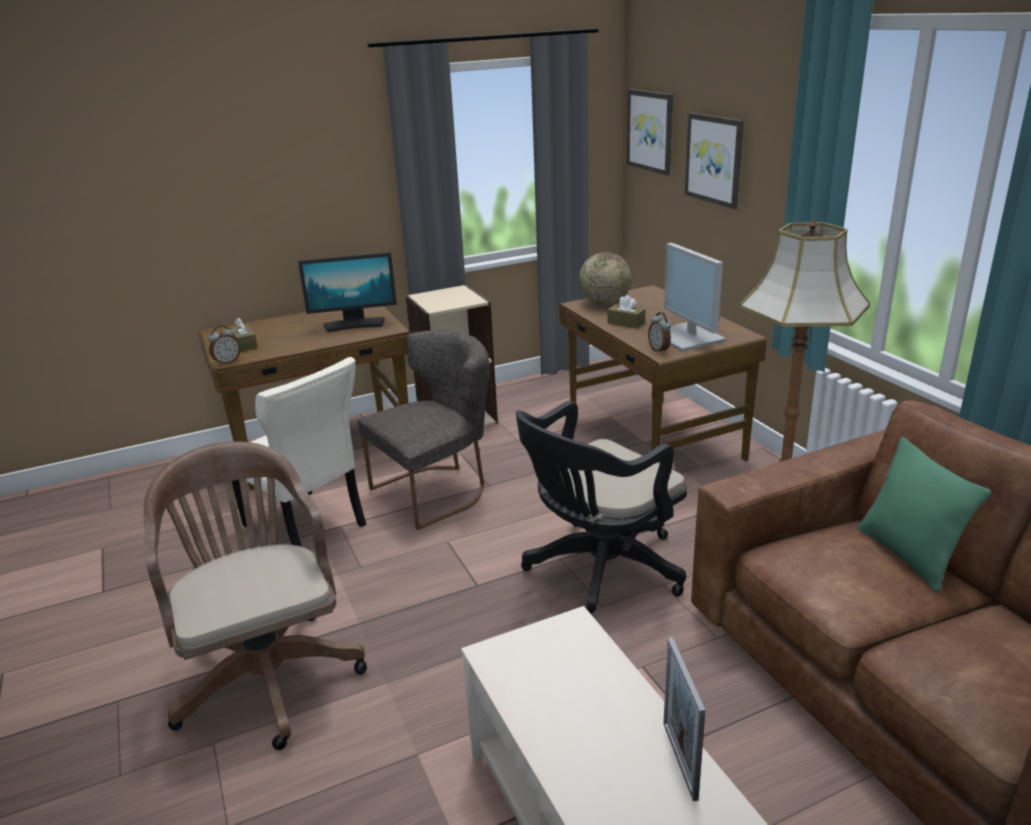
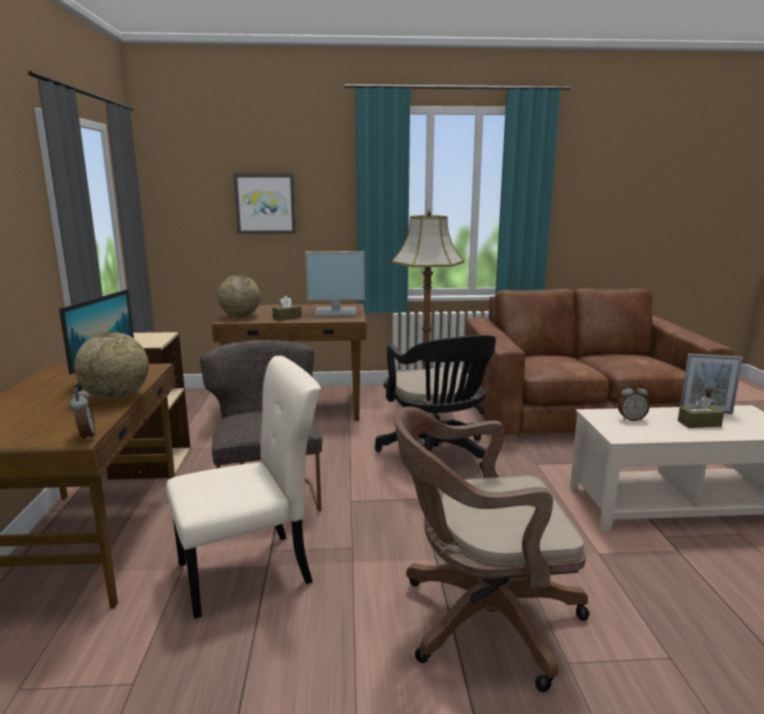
camera: 70 degrees left, 10 degrees down
brown tissue box [231,318,258,352] -> brown tissue box moved to [678,396,724,428]
picture [627,89,673,175] -> none
alarm clock [648,312,671,354] -> alarm clock moved to [618,383,650,421]
green pillow [857,437,991,592] -> none
none -> globe [74,332,149,400]

